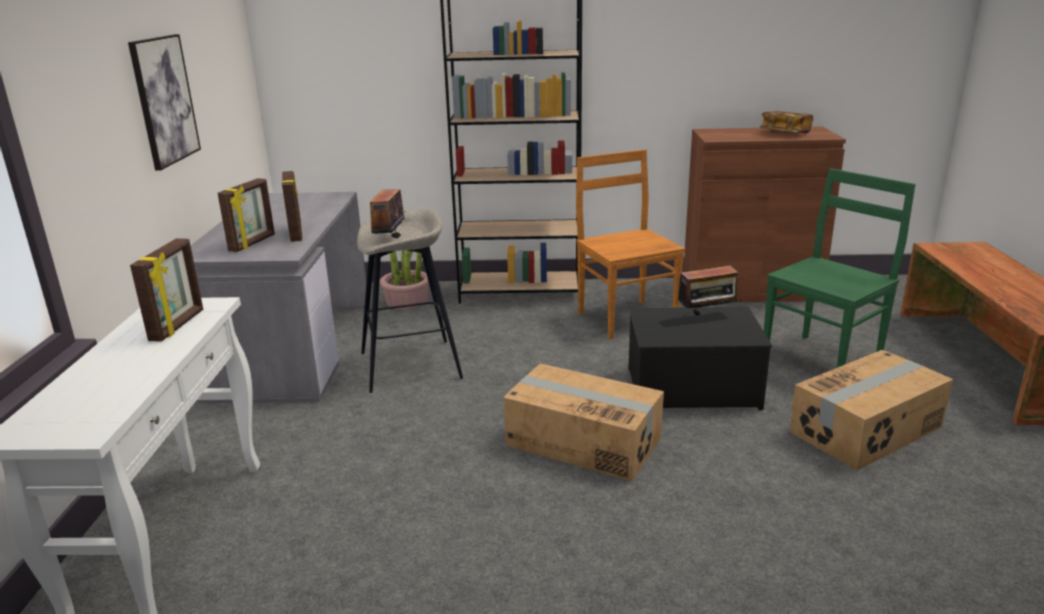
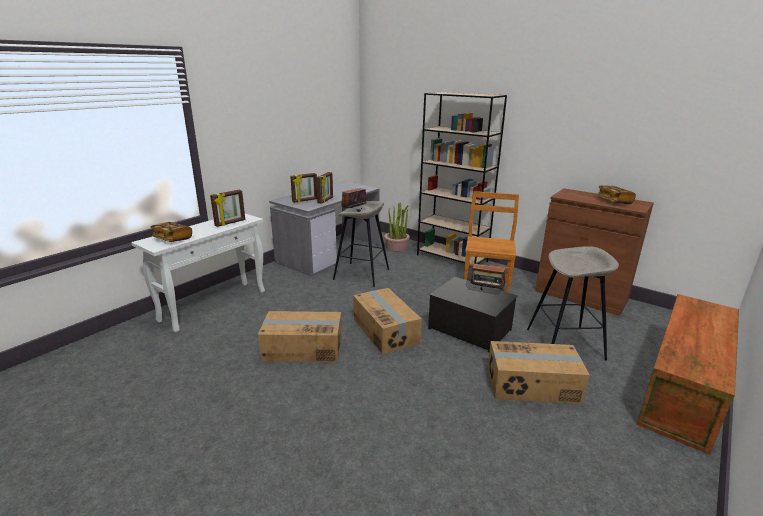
camera: 35 degrees right, 0 degrees up
picture [128,34,201,171] -> none
green chair [764,168,916,368] -> grey stool [527,246,619,360]
none -> book [151,222,192,242]
none -> cardboard box [258,311,342,362]

